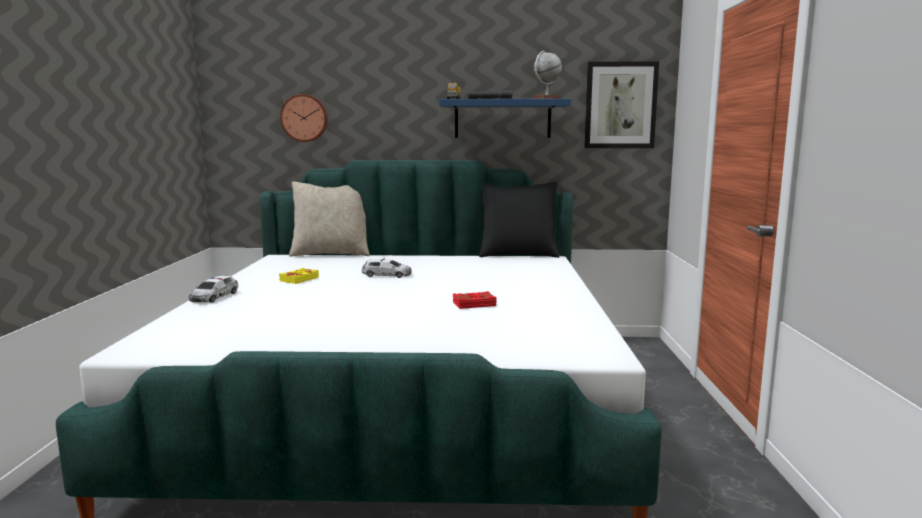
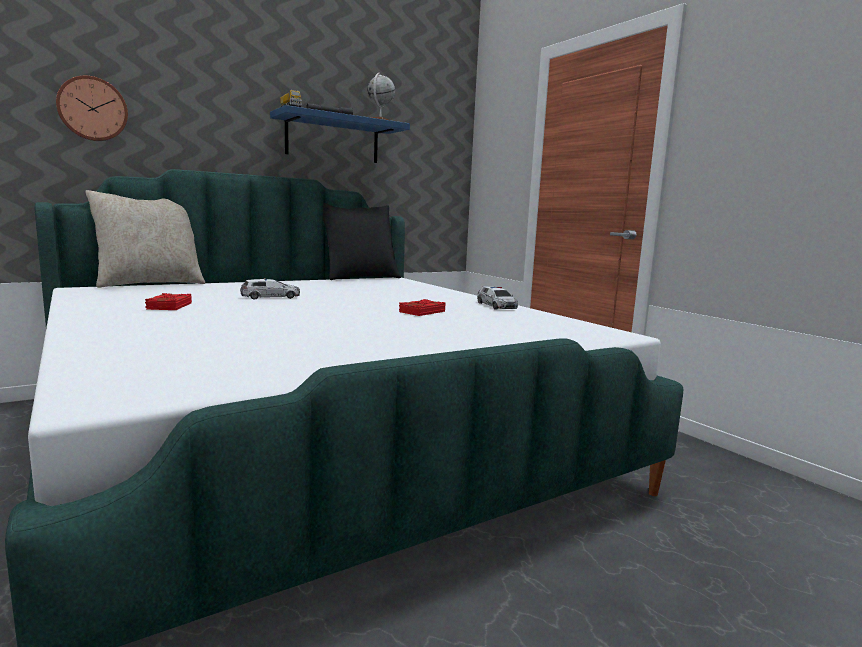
camera: 35 degrees left, 0 degrees up
toy car [189,276,238,303] -> toy car moved to [477,286,518,309]
yellow book [279,268,319,284] -> red book [145,293,192,310]
picture [584,62,659,148] -> none

